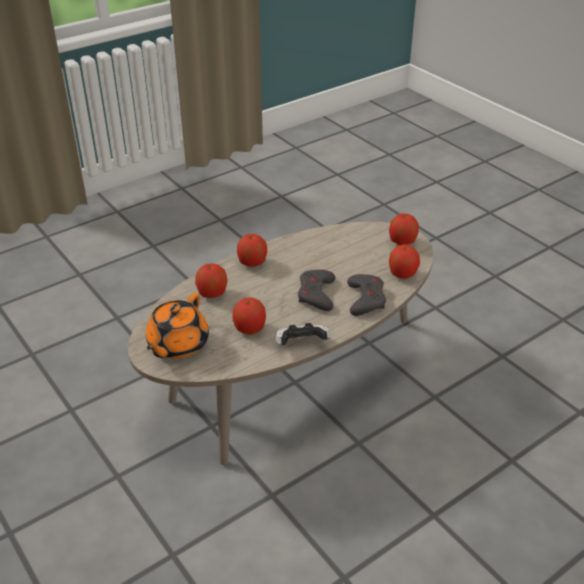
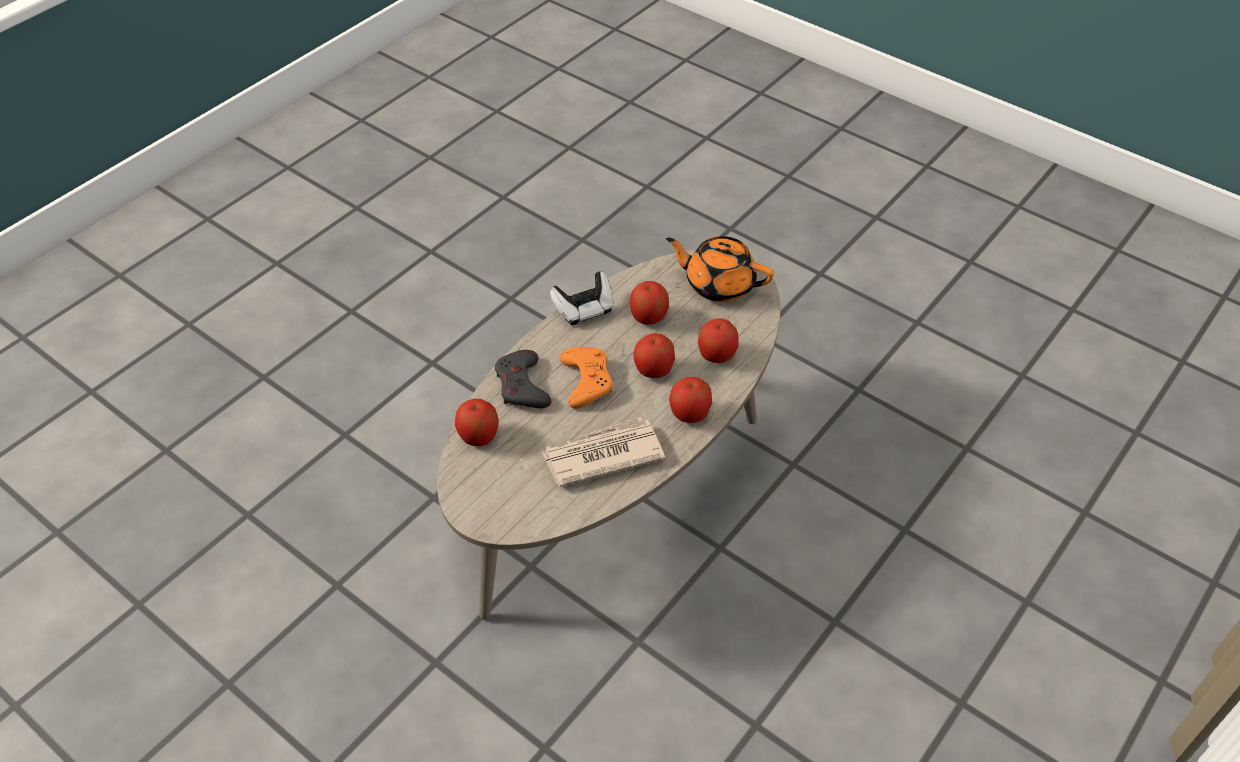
camera: 165 degrees right, 10 degrees up
orange teapot [146,293,209,359] -> orange teapot turned 75 degrees counterclockwise [666,236,774,302]
grey game controller [298,270,335,311] -> orange game controller [560,347,613,409]
apple [389,213,419,245] -> apple moved to [633,333,675,378]
none -> newspaper [541,417,665,487]

